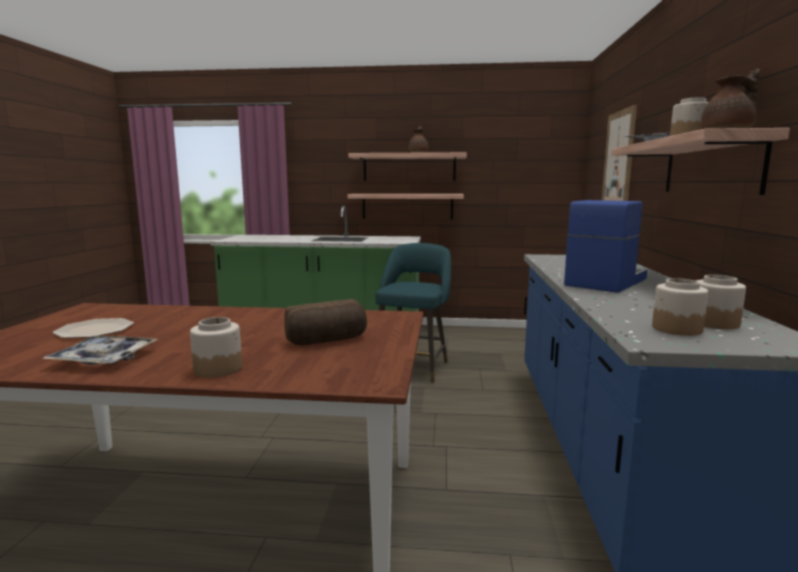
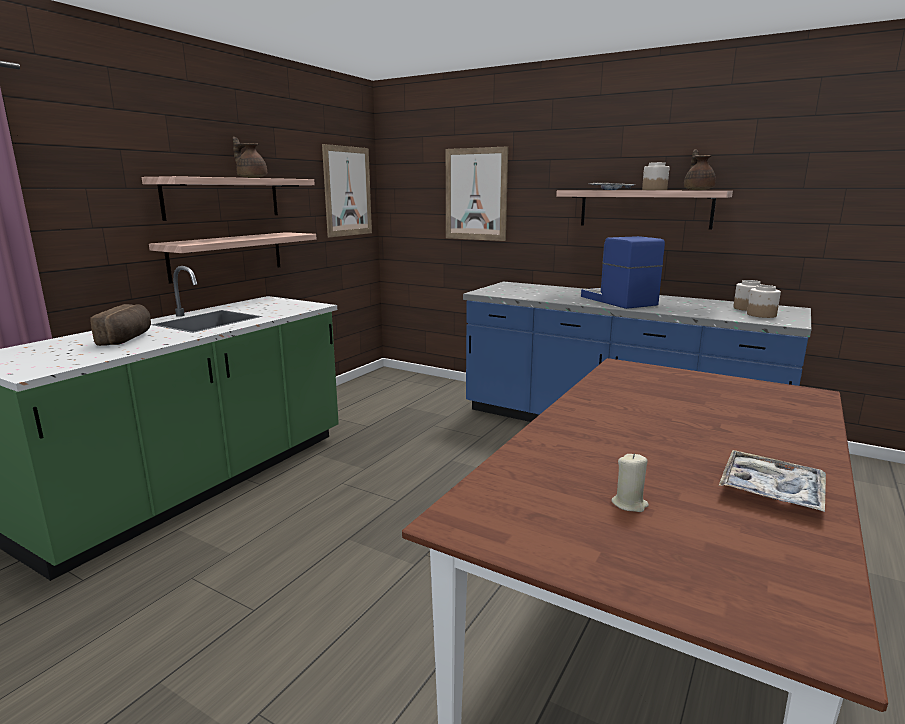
camera: 65 degrees left, 5 degrees up
plate [52,318,134,338] -> beige candle [611,453,649,512]
jar [190,317,242,378] -> none
bread [284,299,367,345] -> bread moved to [90,304,151,346]
turquoise stool [376,243,451,383] -> none
none -> picture [322,144,372,237]

